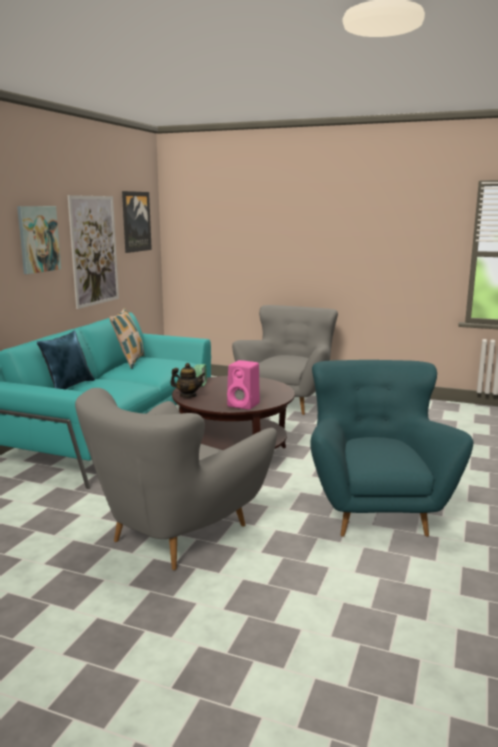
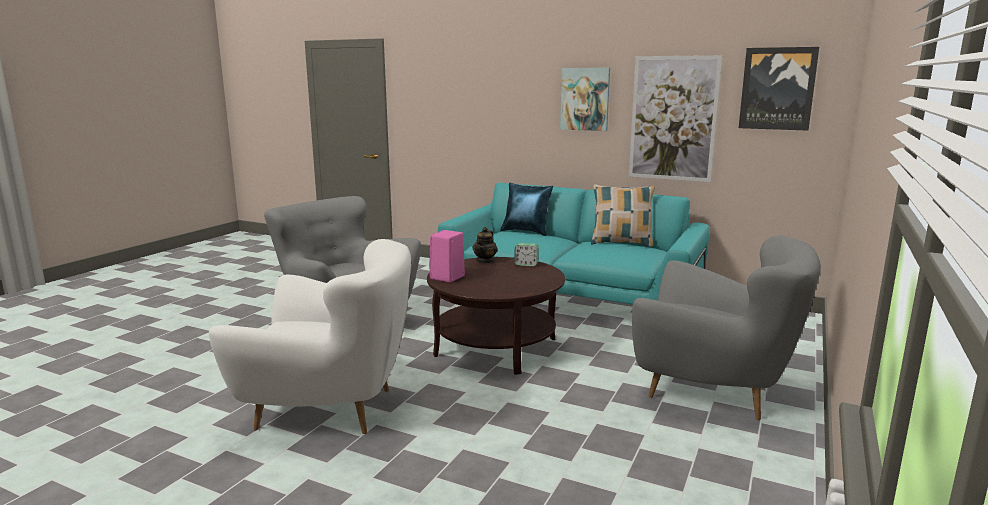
camera: 95 degrees right, 0 degrees up
turquoise armchair [310,360,473,537] -> white armchair [209,239,411,434]

